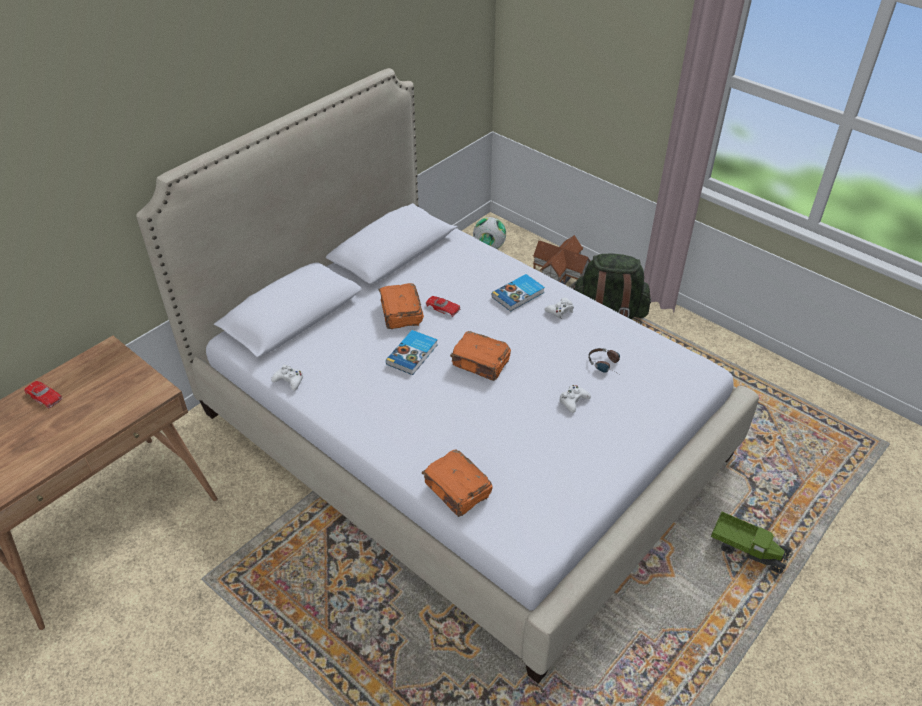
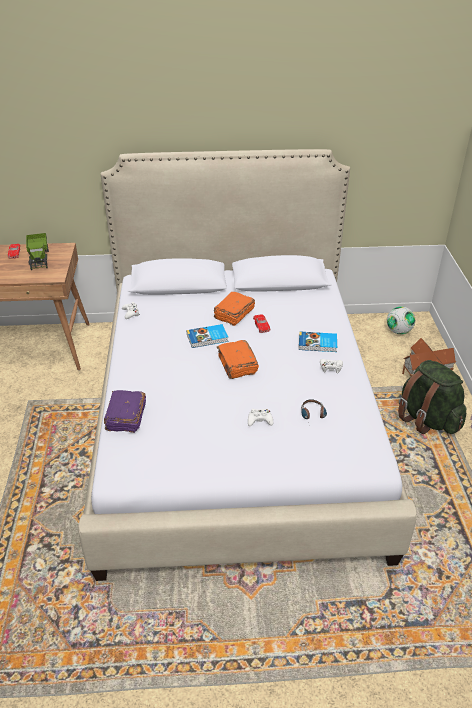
camera: 45 degrees right, 5 degrees down
orange book [422,449,493,517] -> purple book [104,390,146,433]
toy truck [711,512,791,574] -> toy truck moved to [26,233,49,270]

